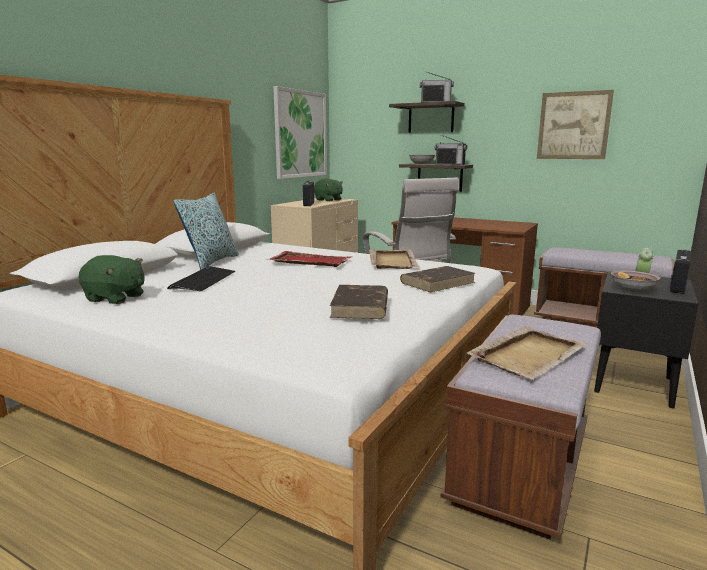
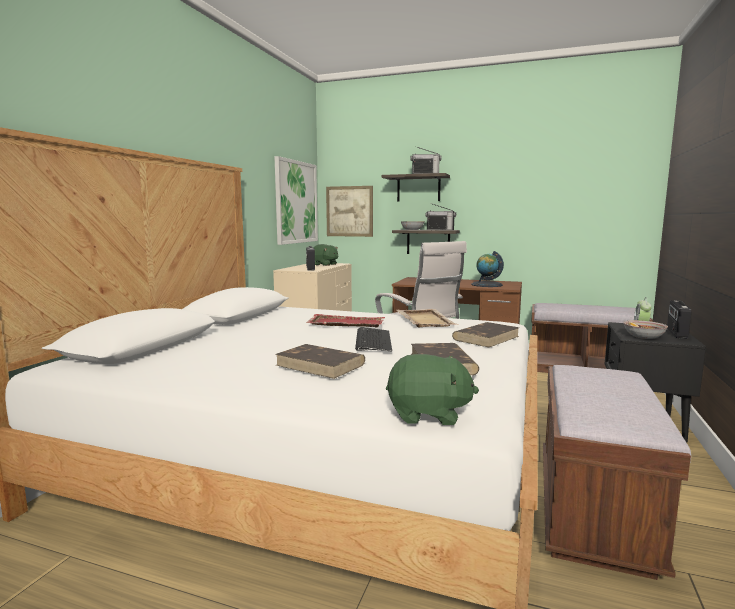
camera: 10 degrees left, 5 degrees down
green plush toy [79,255,145,304] -> green plush toy moved to [386,354,479,425]
keyboard [167,266,235,292] -> keyboard moved to [355,327,392,351]
pillow [173,193,239,270] -> none
beige tray [467,326,587,380] -> none
picture [537,90,614,159] -> picture moved to [326,186,373,237]
none -> brown book [275,344,365,379]
none -> globe [471,251,504,287]

